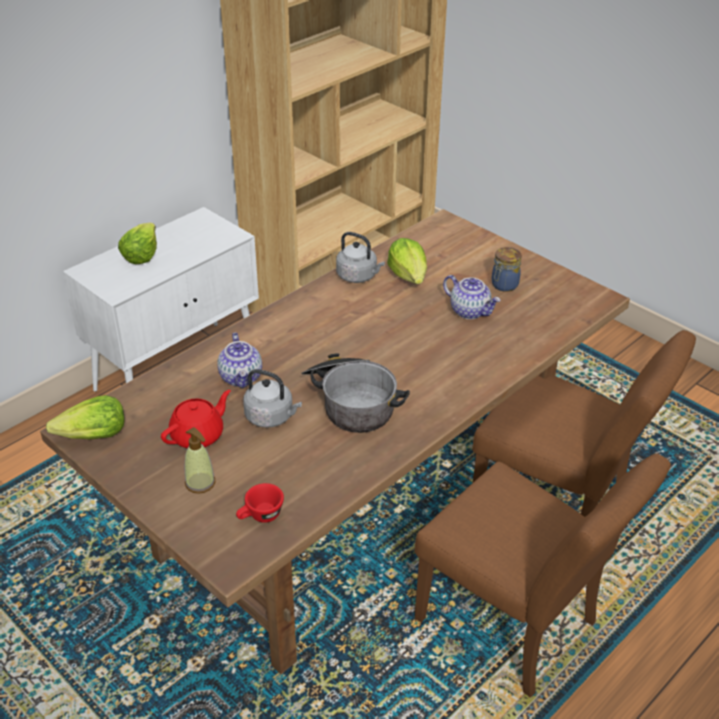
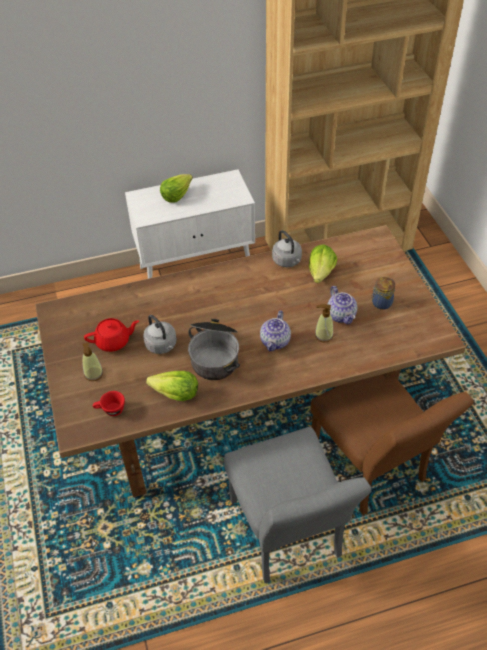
camera: 30 degrees right, 10 degrees up
lettuce [46,395,124,439] -> lettuce moved to [146,371,198,401]
teapot [217,333,262,388] -> teapot moved to [260,310,291,351]
brown chair [415,454,671,697] -> grey chair [224,427,371,583]
none -> soap dispenser [315,304,334,342]

